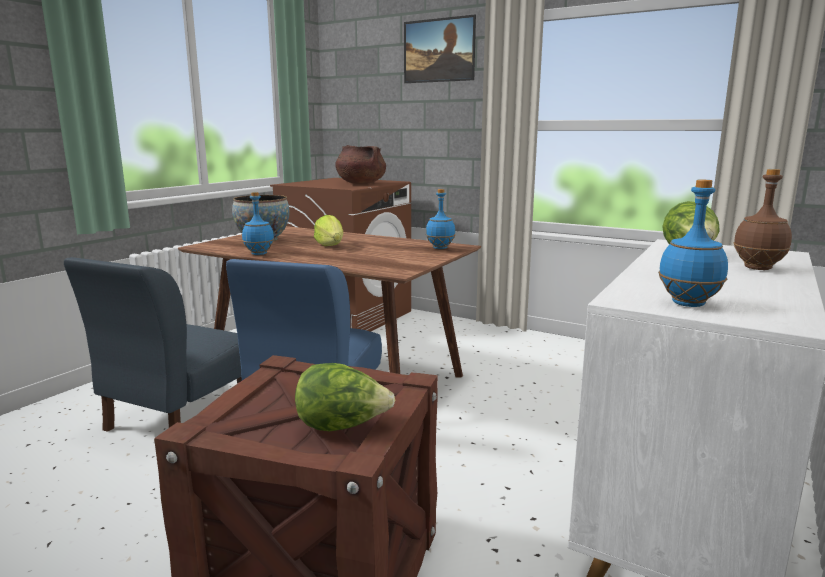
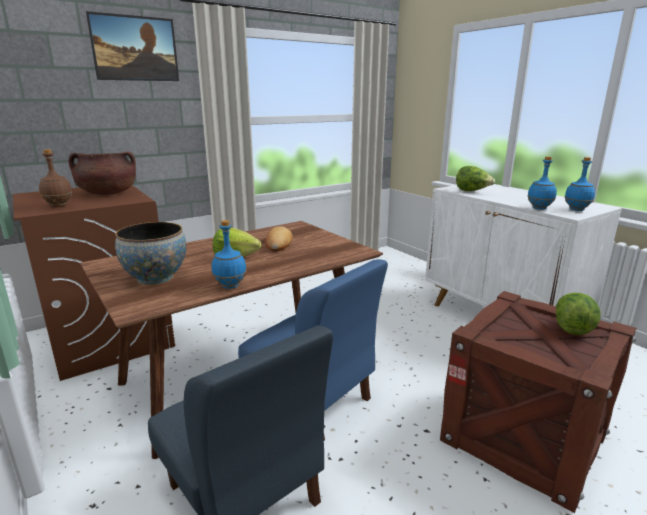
camera: 65 degrees left, 5 degrees up
blue bottle [426,189,455,249] -> blue bottle moved to [527,156,557,210]
brown bottle [733,169,792,270] -> brown bottle moved to [39,149,72,207]
none -> bread [265,226,293,251]

